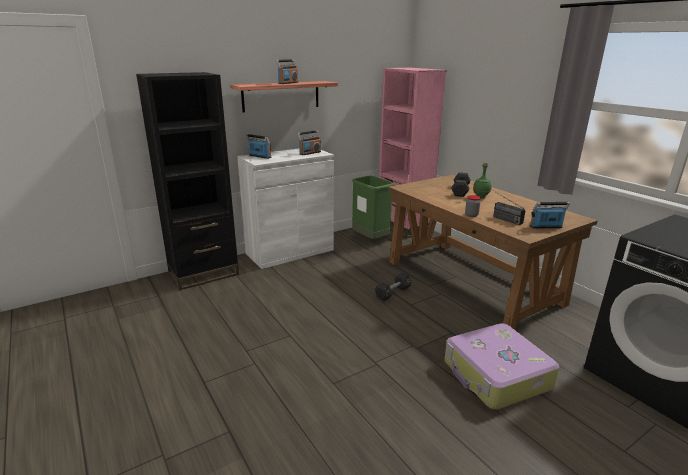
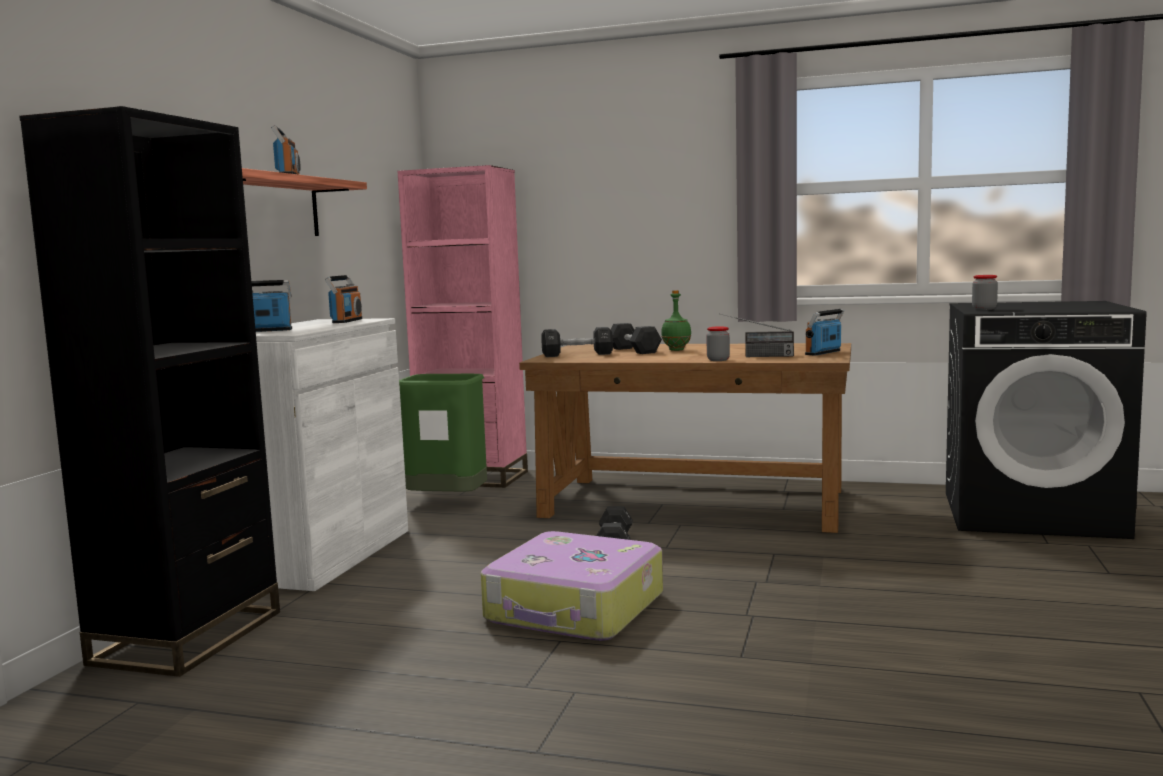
camera: 40 degrees left, 15 degrees down
suitcase [444,323,559,410] -> suitcase moved to [481,531,663,641]
none -> black dumbbell [541,327,613,357]
none -> jar [972,275,998,310]

